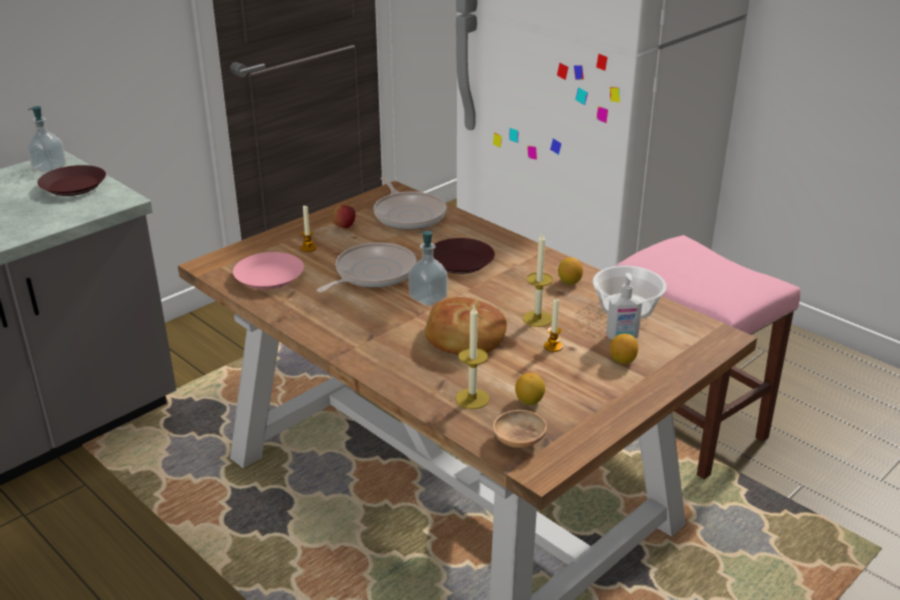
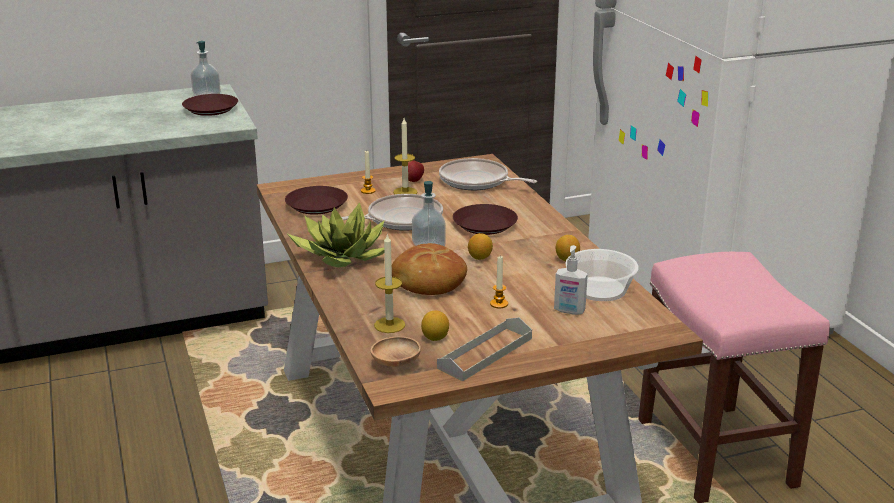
camera: 25 degrees right, 5 degrees down
pink plate [233,252,304,290] -> brown plate [285,186,348,215]
frying pan [374,177,447,230] -> frying pan turned 120 degrees clockwise [439,158,537,190]
candle [523,233,553,327] -> candle moved to [393,118,417,195]
lemon [610,334,638,364] -> lemon moved to [468,233,493,260]
none -> potted plant [288,202,384,267]
none -> grey tray [437,317,532,381]

